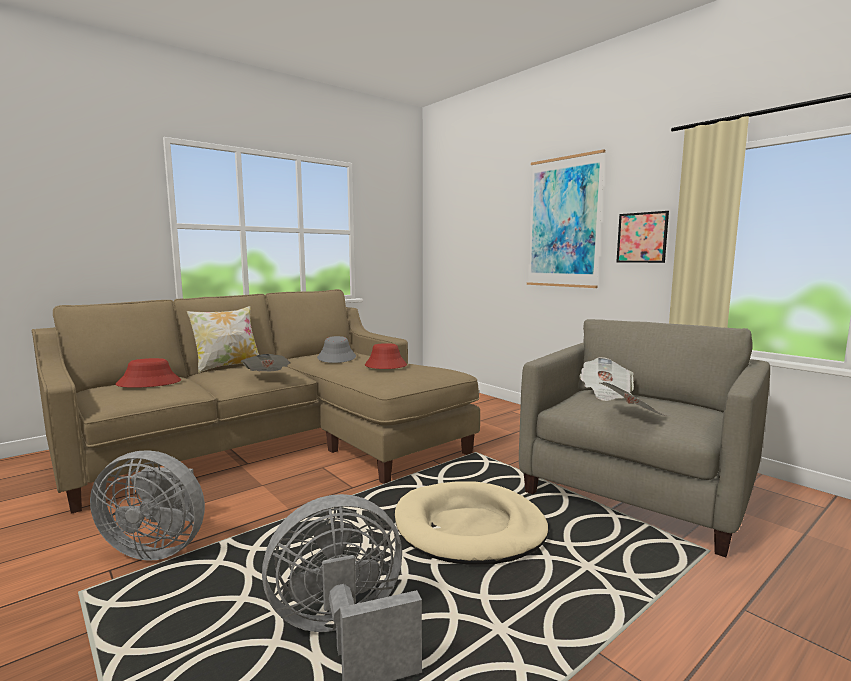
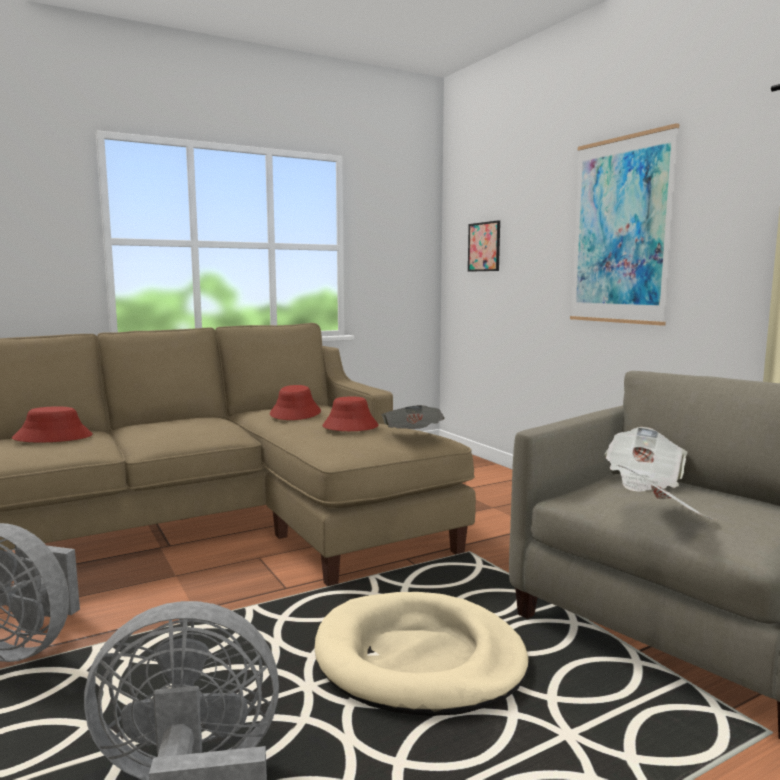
camera: 10 degrees right, 0 degrees up
pillow [187,306,259,373] -> none
newspaper [240,354,291,371] -> newspaper moved to [381,405,445,429]
grey hat [317,336,356,363] -> red hat [270,385,321,420]
picture [616,211,669,263] -> picture moved to [468,220,500,272]

